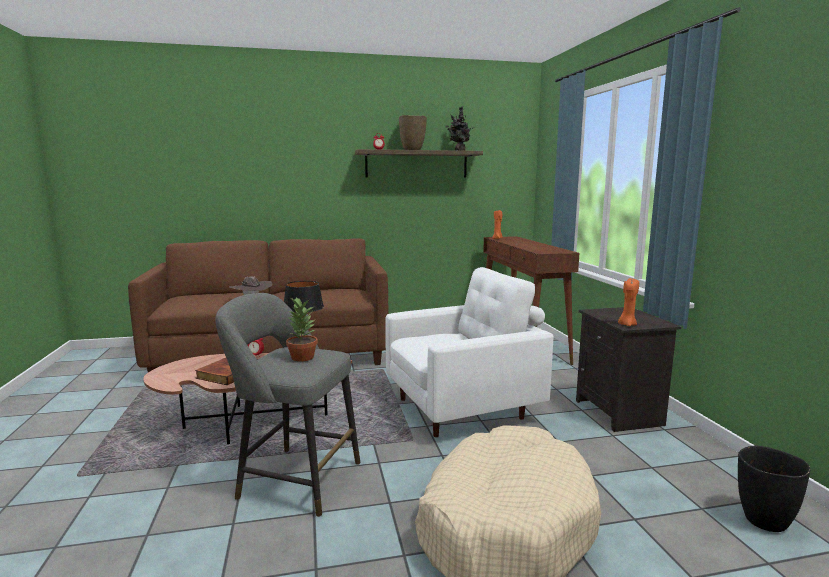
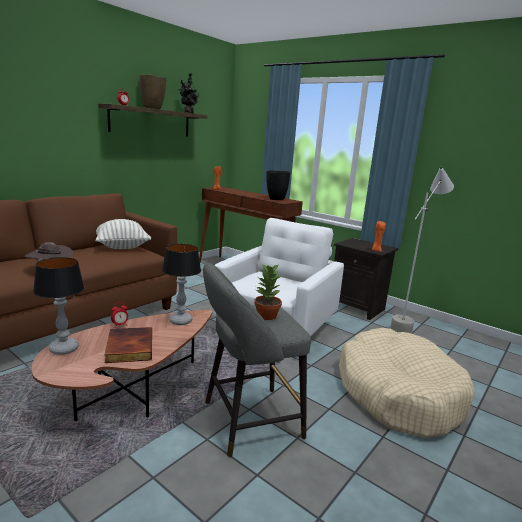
camera: 40 degrees left, 5 degrees up
black vase [738,446,810,532] -> black vase moved to [266,170,290,200]
none -> table lamp [33,257,85,355]
none -> pillow [95,219,151,249]
none -> grey floor lamp [390,166,454,334]

